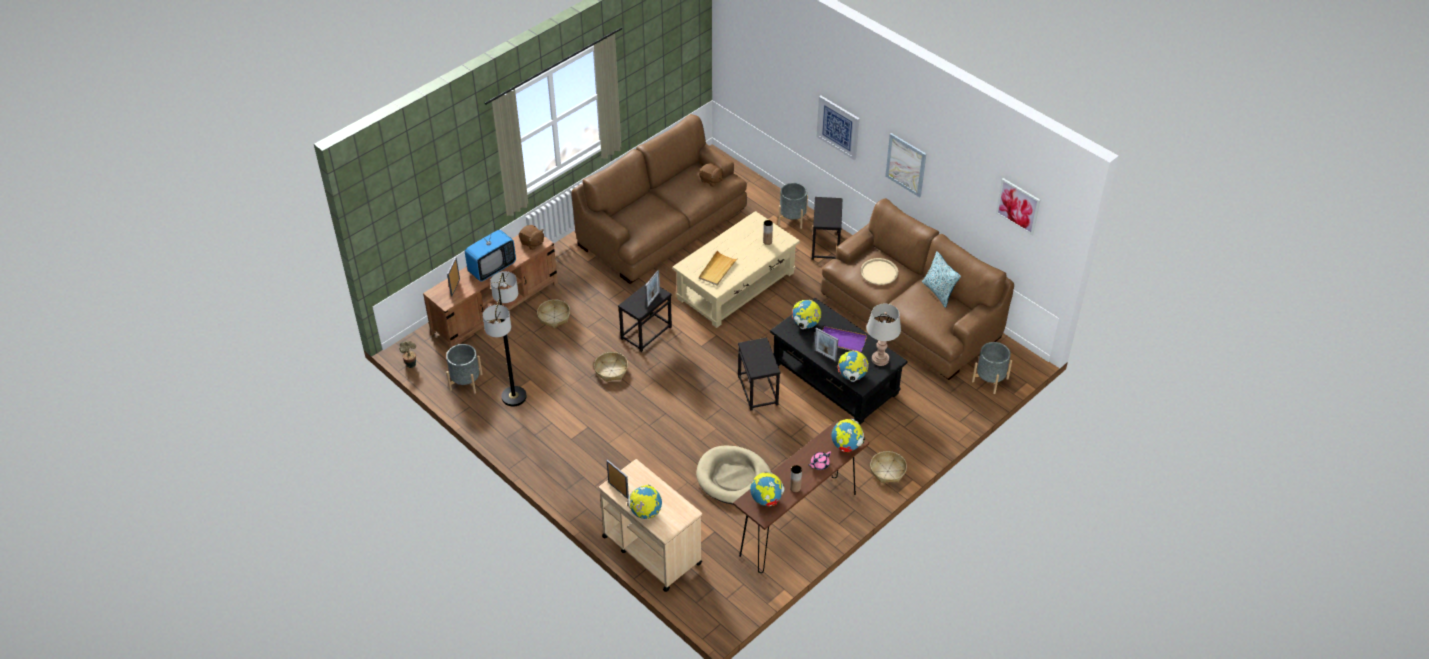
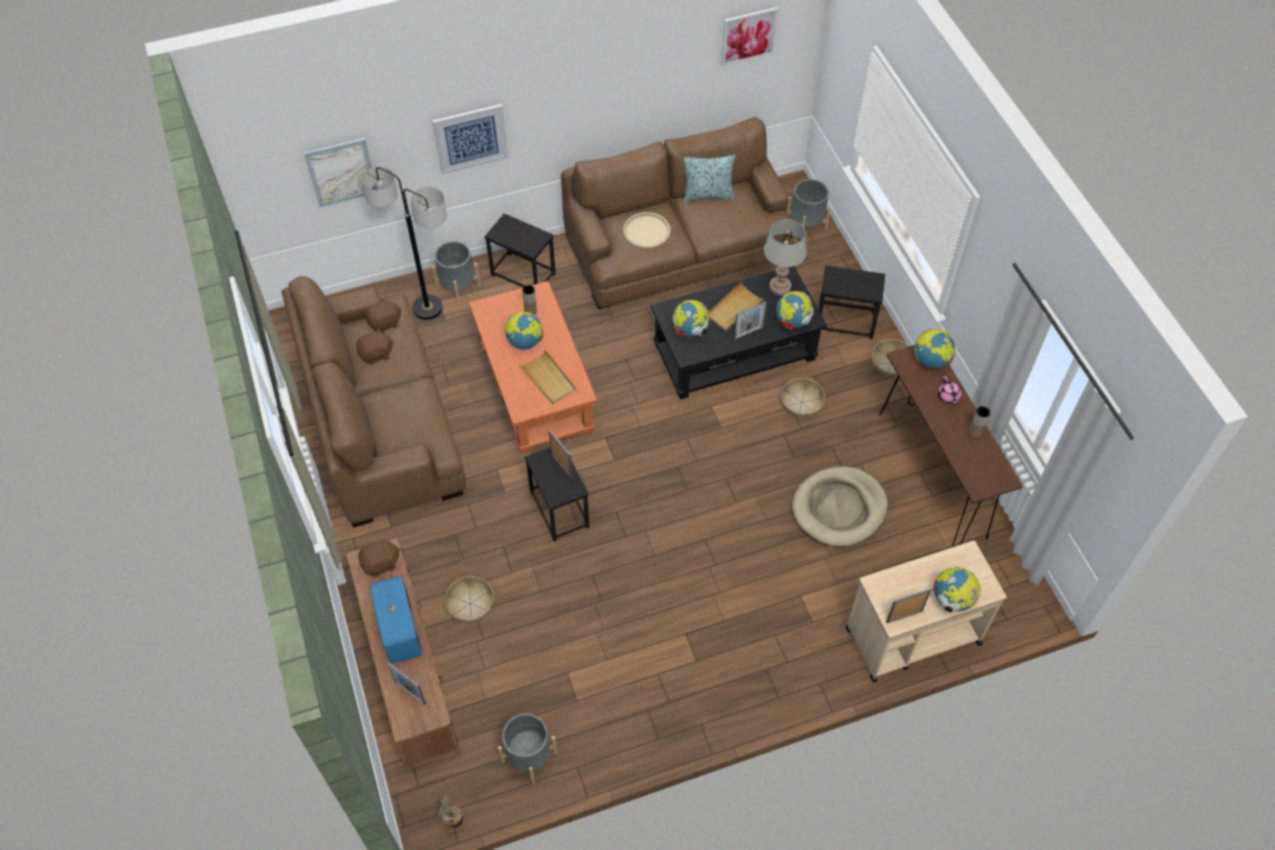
camera: 65 degrees left, 10 degrees up
floor lamp [483,271,527,406] -> floor lamp moved to [361,167,447,320]
basket [594,352,628,382] -> basket moved to [781,378,825,419]
beige coffee table [672,211,800,328] -> orange coffee table [469,281,597,454]
black side table [738,337,781,411] -> black side table moved to [818,266,885,339]
globe [750,471,785,507] -> globe moved to [505,312,543,350]
purple tray [822,326,867,352] -> beige tray [709,282,765,331]
picture [885,133,926,197] -> picture moved to [304,138,377,207]
none -> brown plush toy [357,328,394,365]

